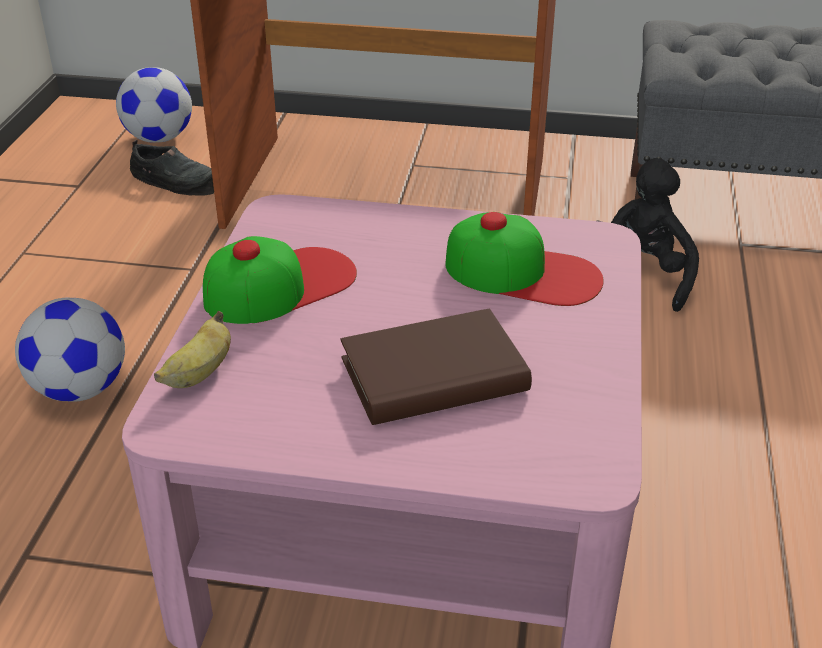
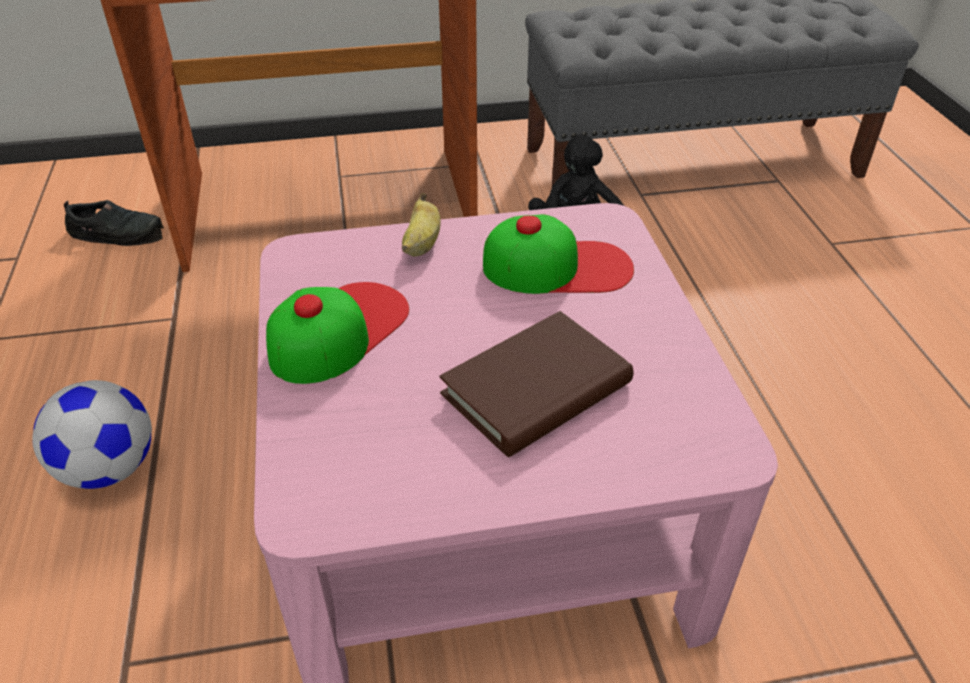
camera: 20 degrees left, 5 degrees up
football [116,67,192,143] -> none
banana [154,311,231,388] -> banana moved to [402,193,441,256]

